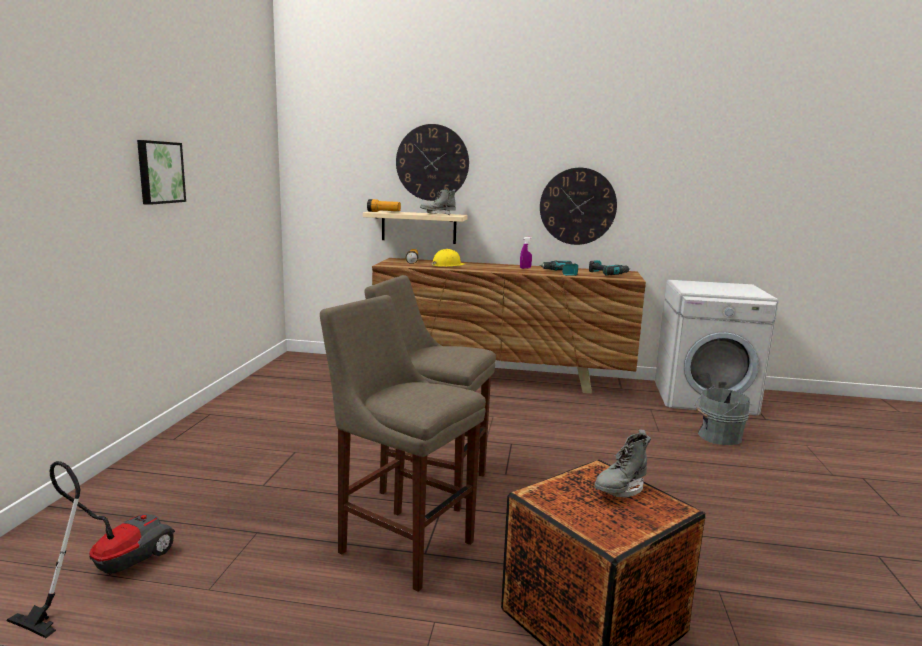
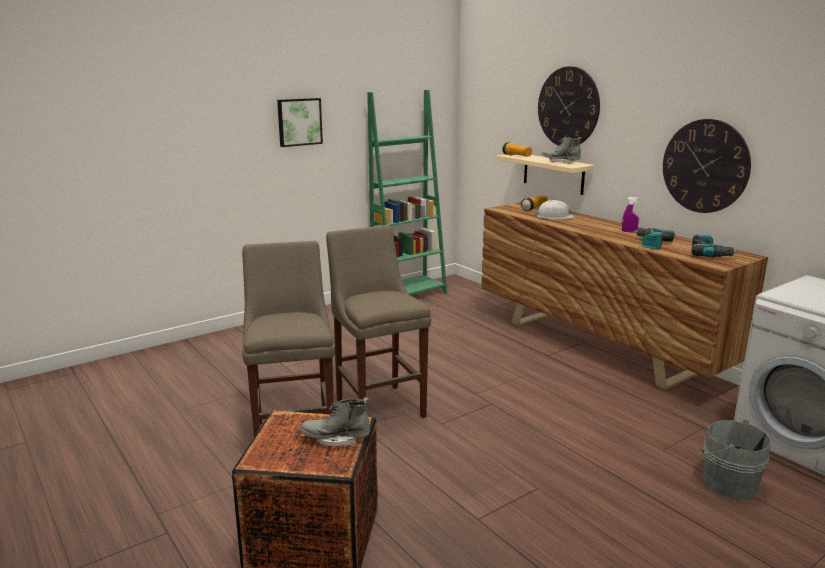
camera: 45 degrees right, 5 degrees up
vacuum cleaner [7,461,175,638] -> none
yellow hard hat [432,249,466,267] -> white hard hat [534,200,575,219]
none -> green bookcase [367,90,447,295]

